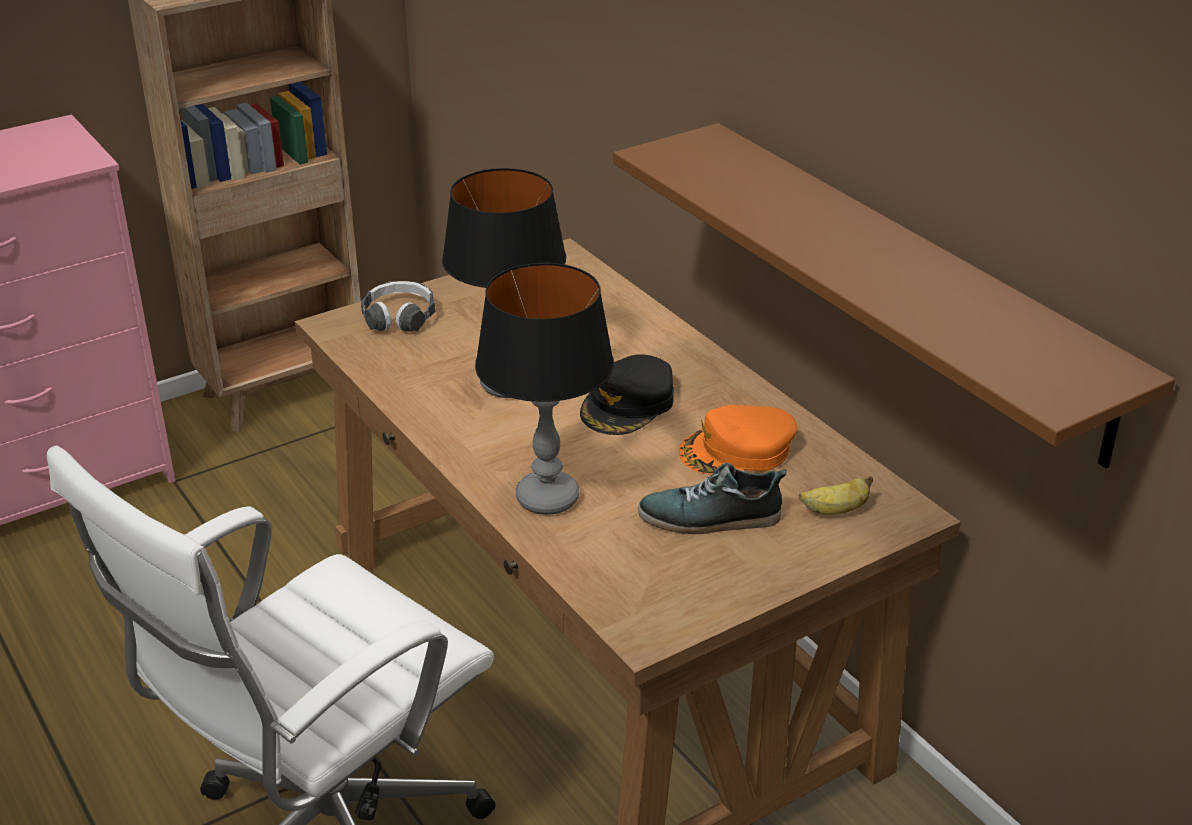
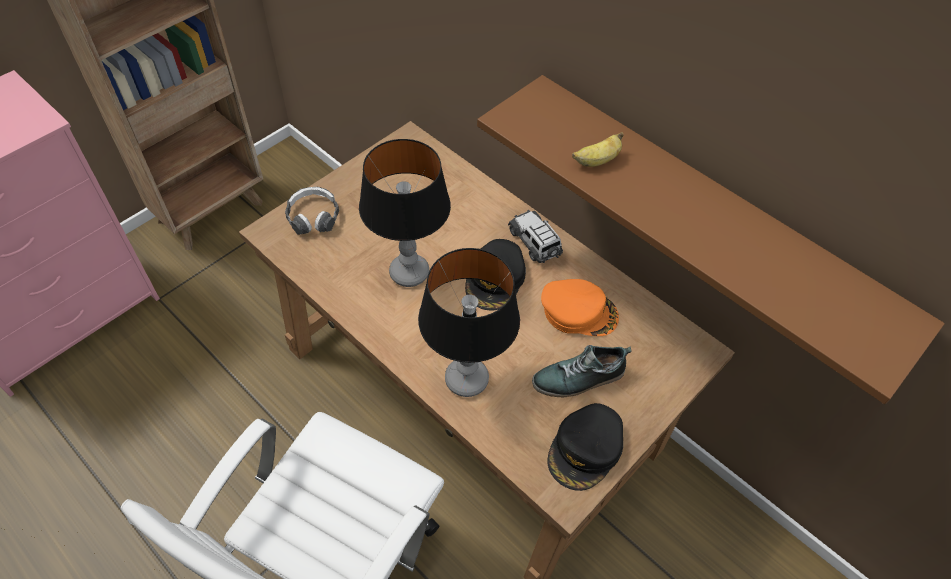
camera: 15 degrees left, 20 degrees up
orange cap [679,405,797,474] -> orange cap turned 135 degrees counterclockwise [541,279,619,336]
banana [799,476,873,515] -> banana moved to [572,132,624,167]
none -> toy car [508,210,563,263]
none -> black cap [548,403,623,491]

